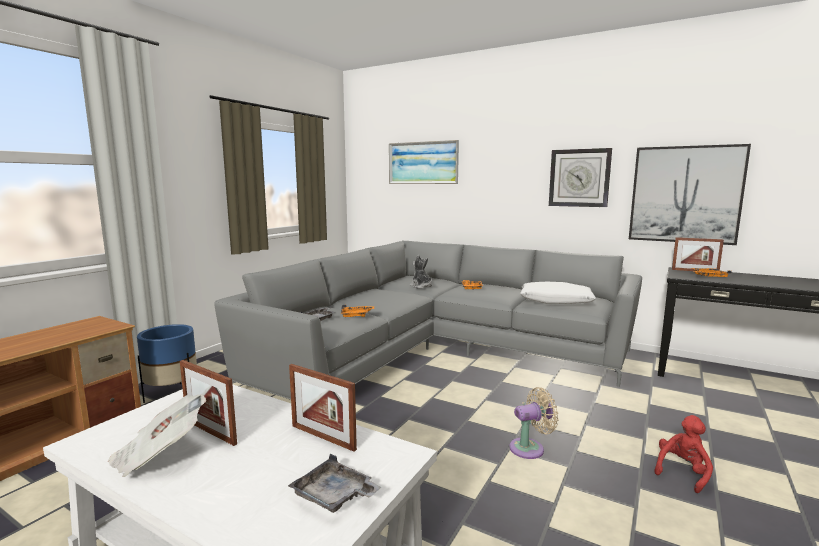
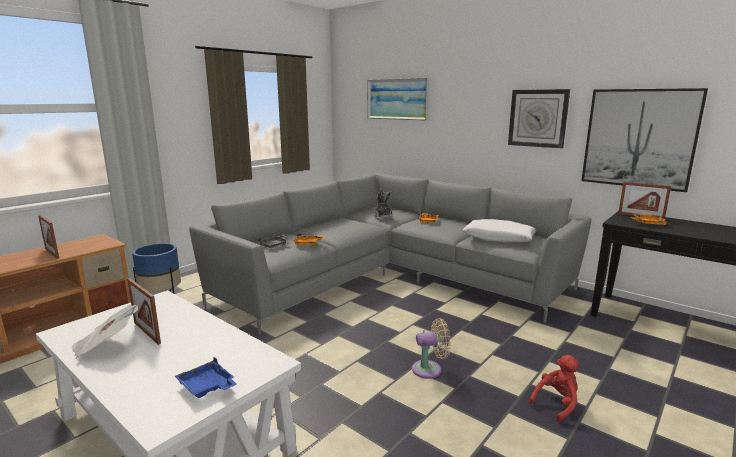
camera: 10 degrees right, 5 degrees up
grey tray [288,454,381,513] -> blue tray [175,357,236,398]
picture frame [289,364,357,452] -> picture frame moved to [38,215,59,259]

